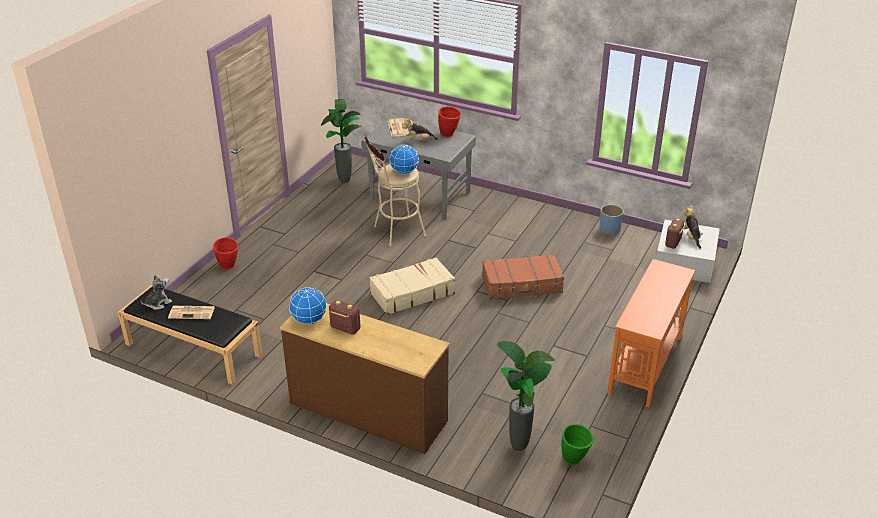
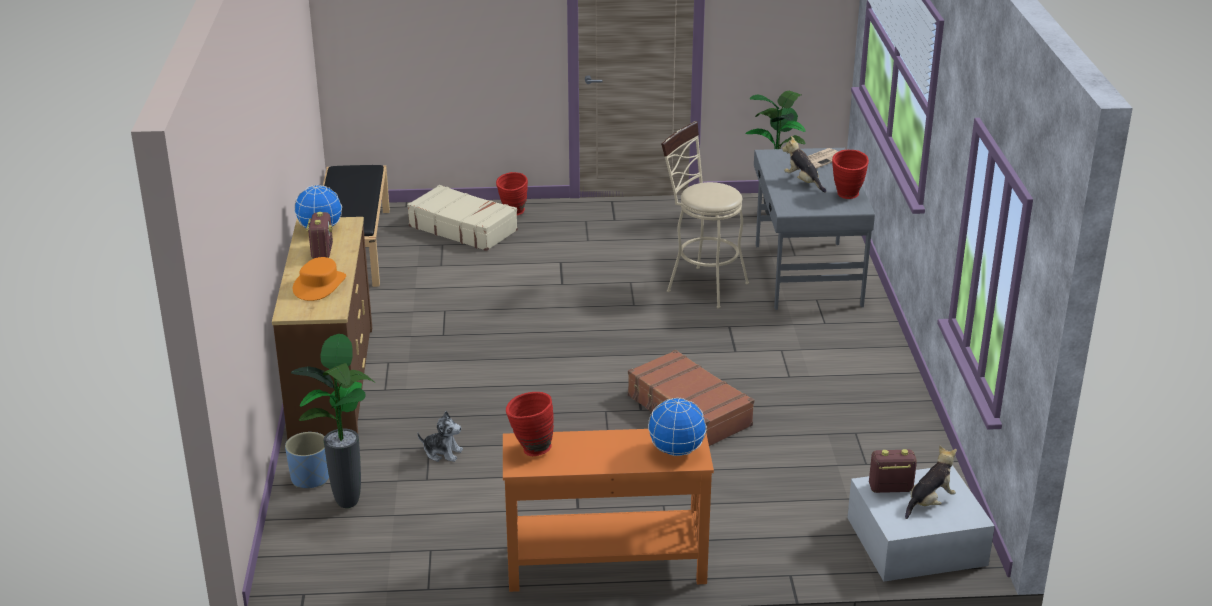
camera: 60 degrees right, 5 degrees down
plush toy [141,275,172,310] -> plush toy moved to [417,411,463,462]
newspaper [168,306,215,319] -> none
beige suitcase [369,257,455,315] -> beige suitcase moved to [407,185,518,251]
globe [389,145,419,174] -> globe moved to [648,398,707,456]
green vase [561,424,594,465] -> none
blue planter [600,204,624,235] -> blue planter moved to [285,432,329,488]
none -> orange hat [293,257,346,301]
none -> red vase [506,392,554,456]

